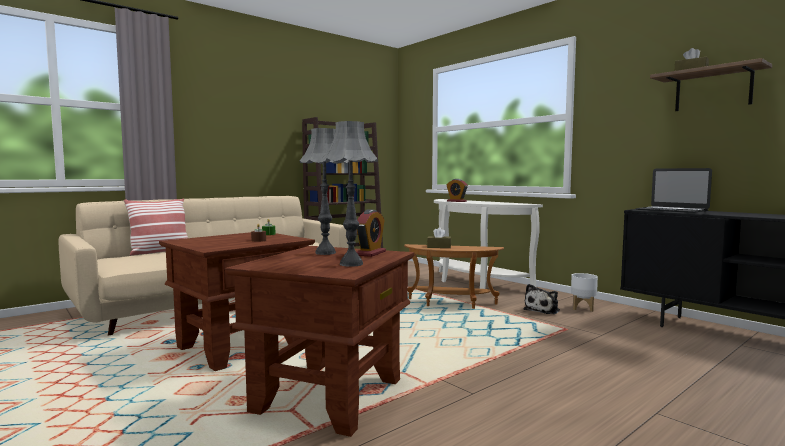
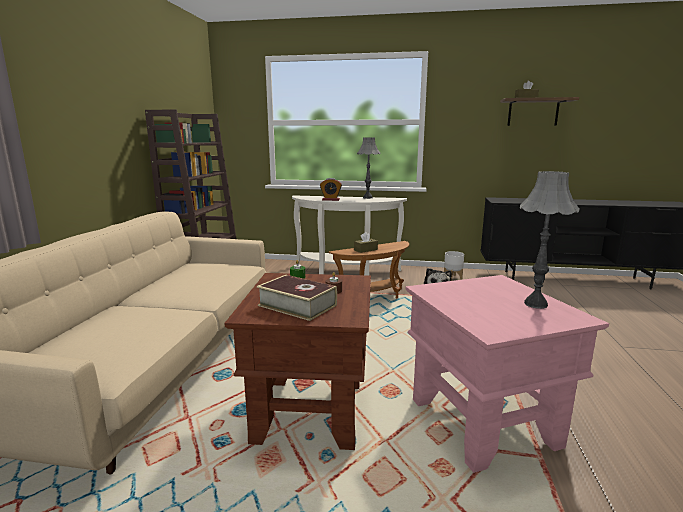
camera: 40 degrees left, 10 degrees up
pillow [124,198,188,256] -> none
brown side table [225,246,415,437] -> pink side table [405,275,609,473]
grey table lamp [300,128,349,255] -> grey table lamp moved to [357,137,380,199]
alarm clock [356,209,386,257] -> none
laptop [636,168,712,213] -> none
none -> book [257,275,337,321]

